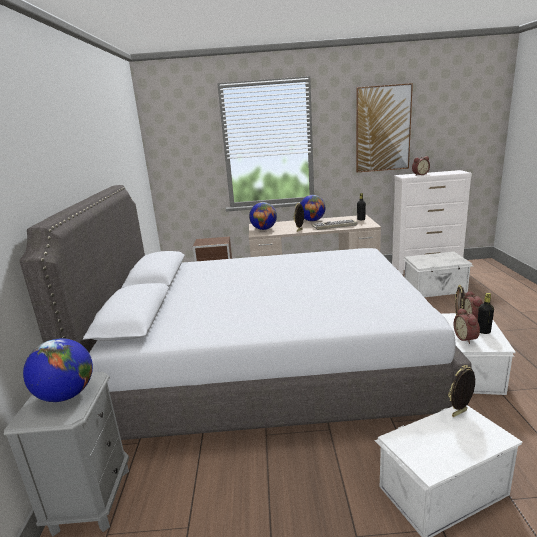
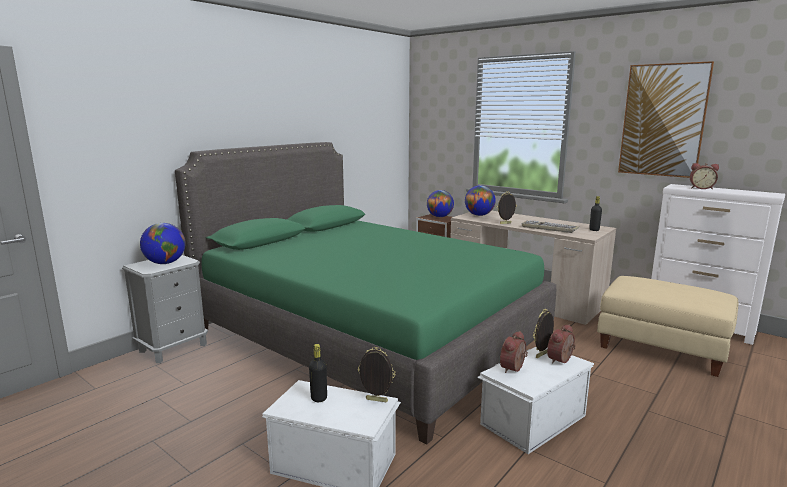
camera: 40 degrees right, 5 degrees down
grey bed [19,185,472,440] -> green bed [175,142,556,444]
globe [300,195,325,221] -> globe moved to [427,190,454,217]
white storage box [403,252,473,297] -> beige ottoman [597,276,738,377]
black bottle [478,293,494,334] -> black bottle moved to [309,344,327,402]

